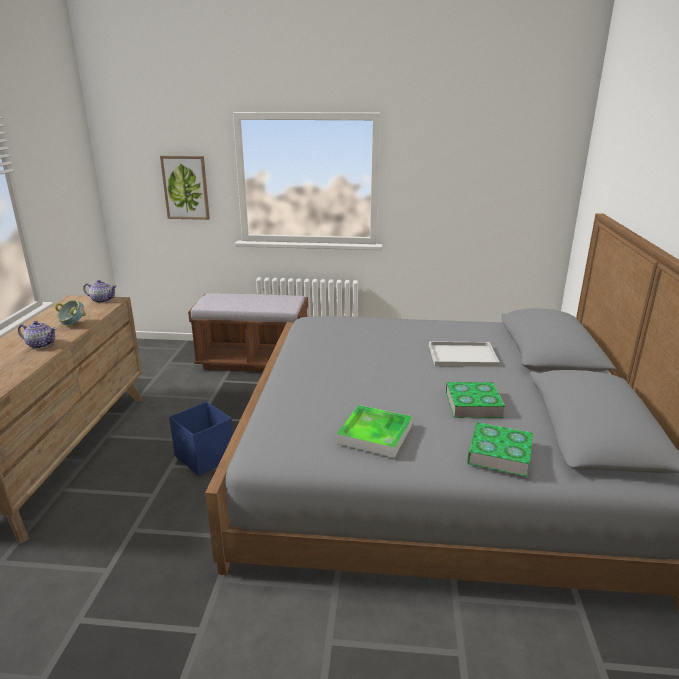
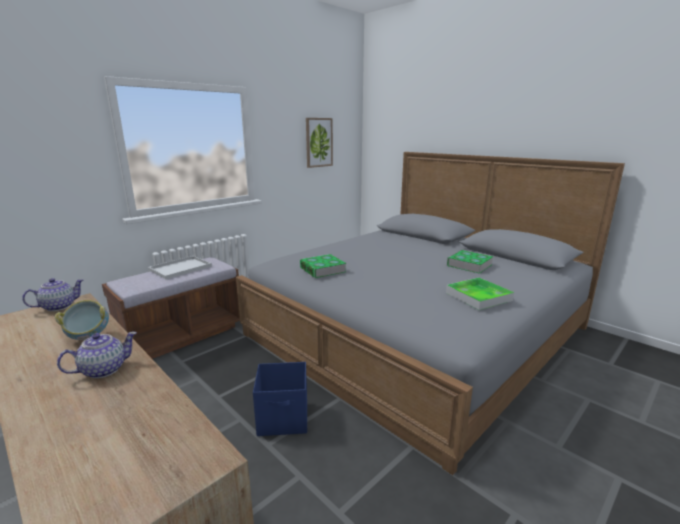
camera: 50 degrees left, 5 degrees down
picture [160,156,210,220] -> picture moved to [306,118,333,168]
white tray [429,341,500,367] -> white tray moved to [148,256,212,279]
book [467,422,533,477] -> book moved to [300,254,346,278]

